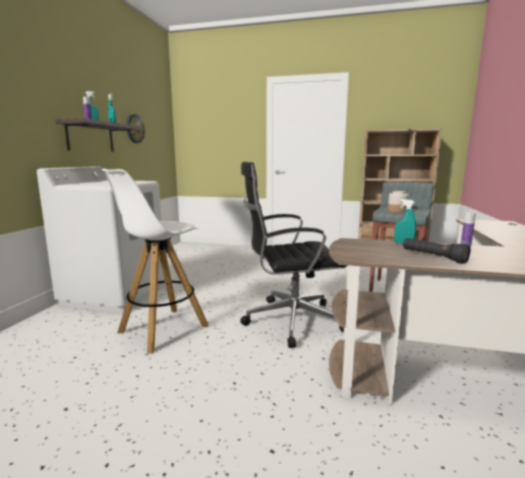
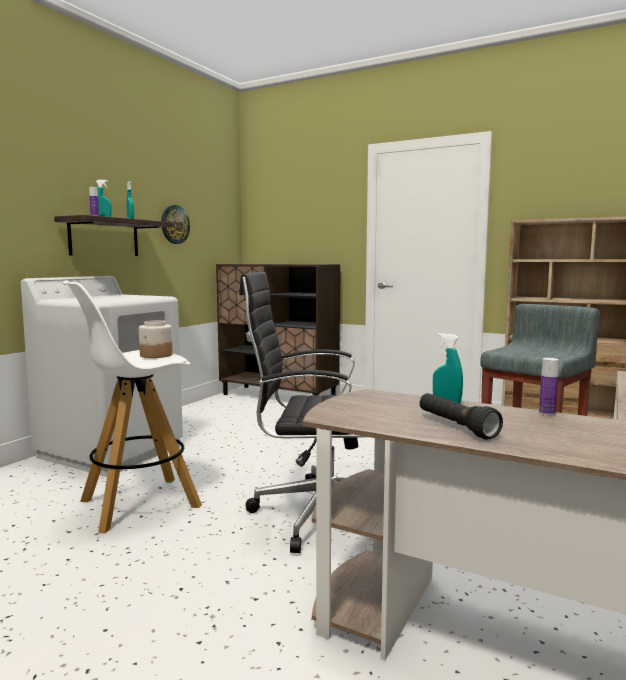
camera: 15 degrees right, 5 degrees down
jar [388,191,409,213] -> jar moved to [139,320,173,358]
none -> brown cabinet [216,264,340,395]

